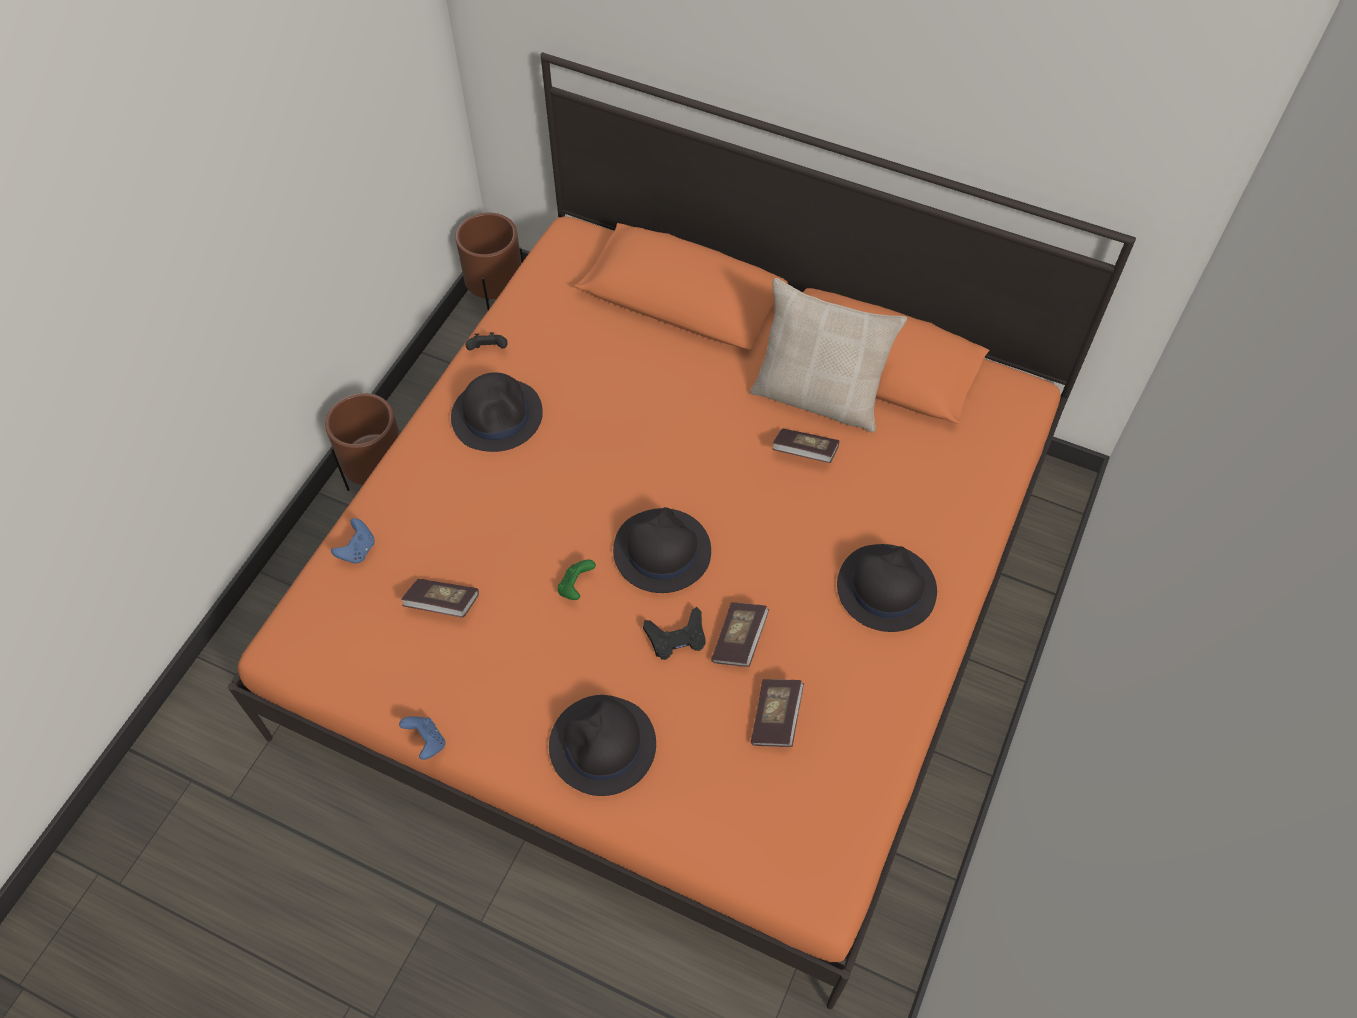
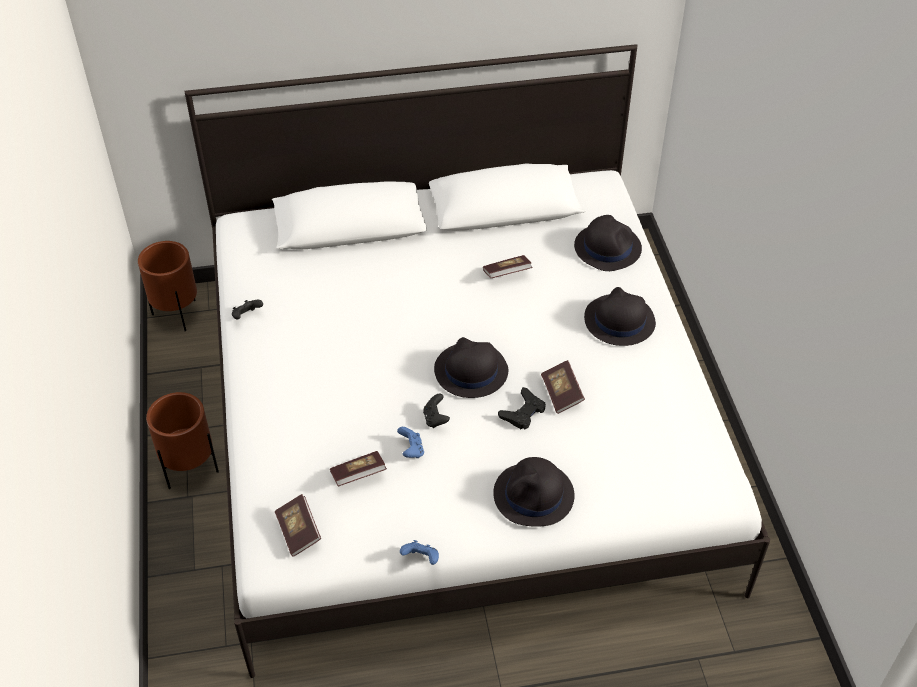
camera: 35 degrees left, 10 degrees down
orange bed [228,53,1136,1009] -> white bed [184,44,770,678]
blue game controller [331,518,375,563] -> blue game controller moved to [397,427,424,458]
black hat [451,372,543,452] -> black hat moved to [574,215,642,271]
green game controller [558,560,596,600] -> black game controller [423,393,450,428]
beige pillow [750,278,907,433] -> none
book [751,679,804,747] -> book moved to [275,494,321,557]

